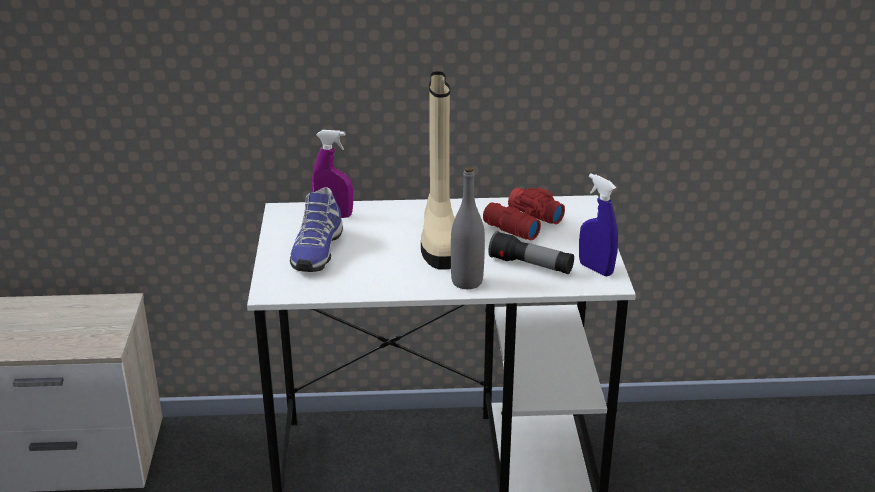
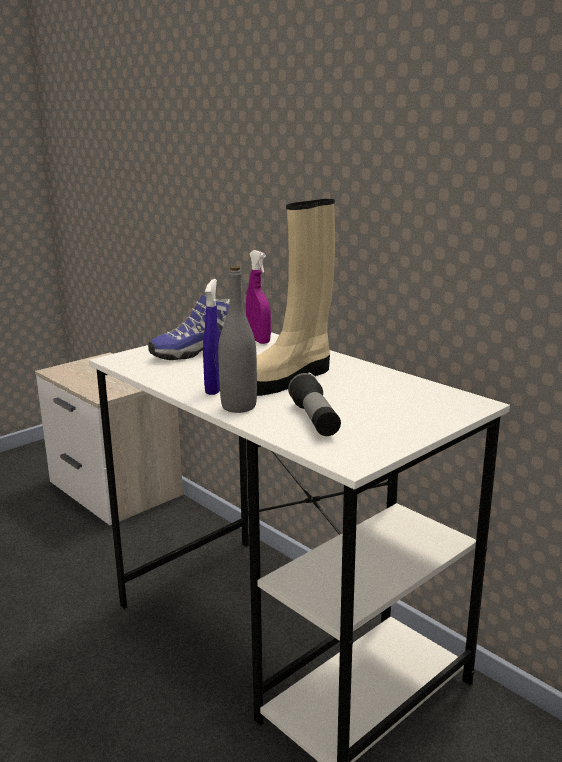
camera: 50 degrees right, 10 degrees down
red binoculars [483,188,565,240] -> none
blue spray bottle [579,174,618,276] -> blue spray bottle moved to [203,279,221,395]

